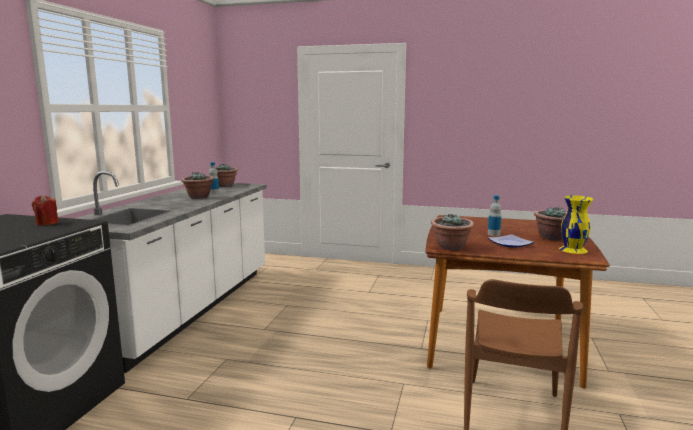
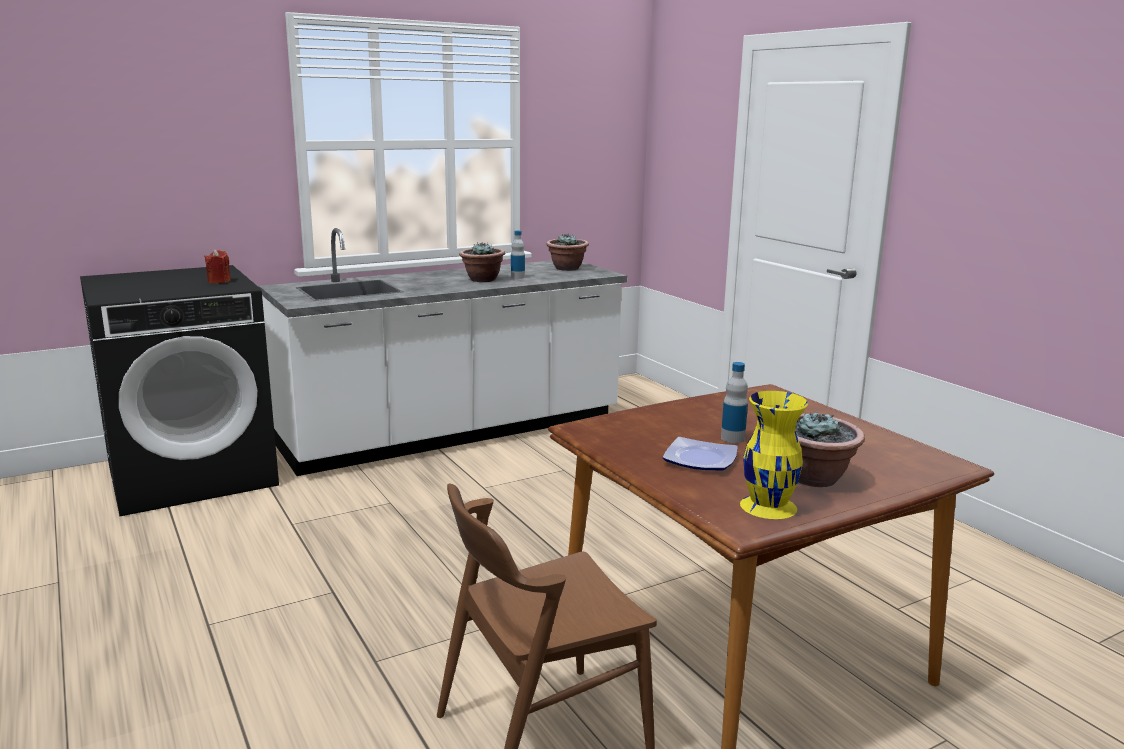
camera: 45 degrees right, 5 degrees up
potted plant [431,213,474,250] -> none

